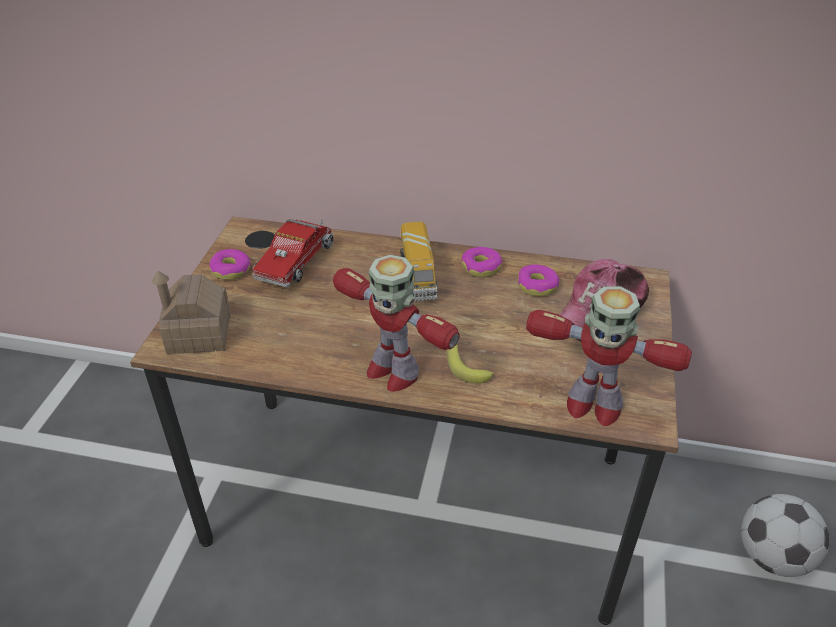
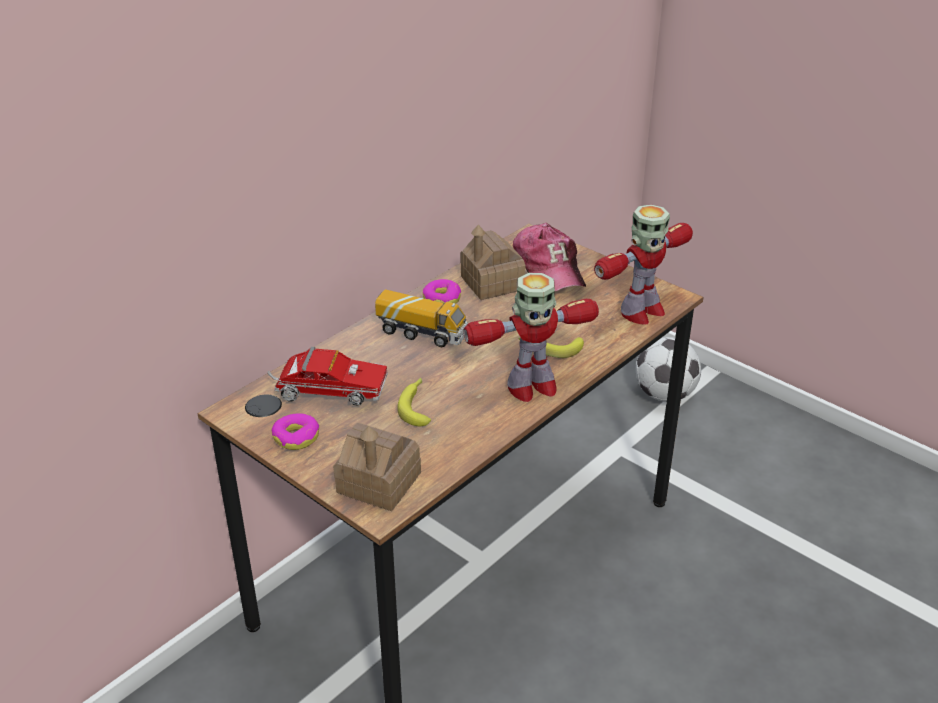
camera: 60 degrees left, 5 degrees down
toy truck [252,219,334,288] -> toy truck turned 45 degrees counterclockwise [267,347,388,405]
donut [518,264,560,296] -> toy house [460,225,526,300]
none -> banana [397,378,431,426]

